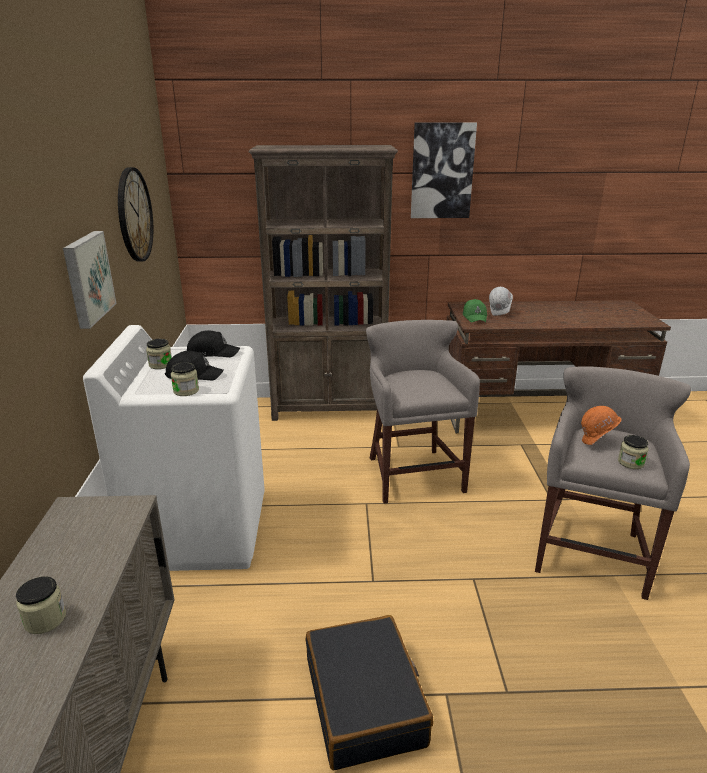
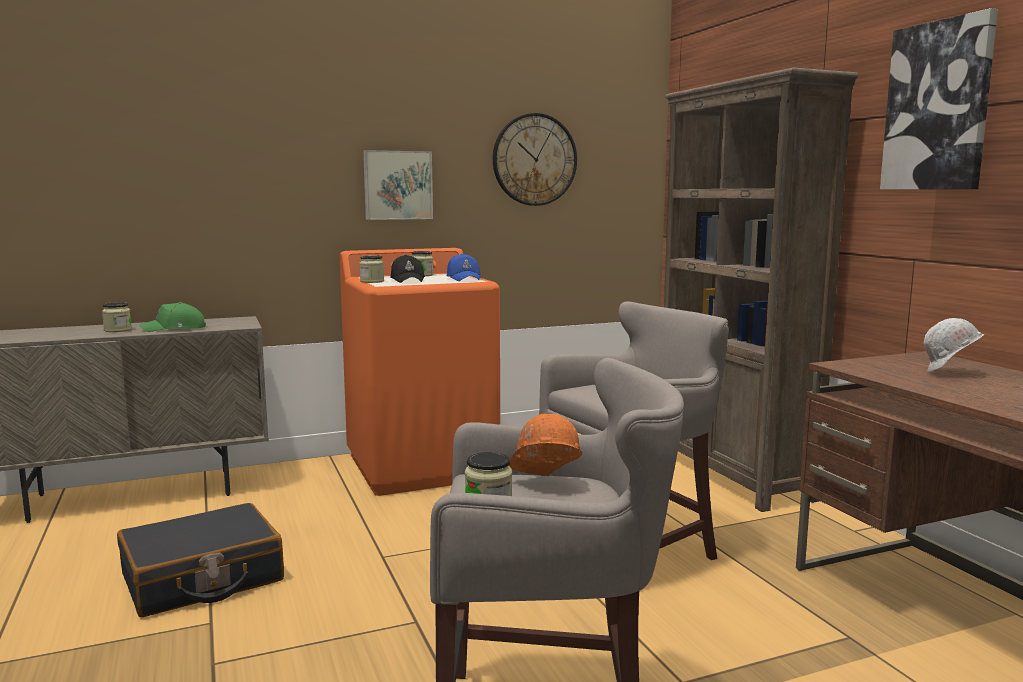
camera: 70 degrees right, 15 degrees down
white washing machine [83,325,265,571] -> orange washing machine [340,248,500,496]
black cap [186,330,240,357] -> blue cap [447,254,481,281]
green cap [463,299,487,322] -> green cap moved to [139,302,206,332]

